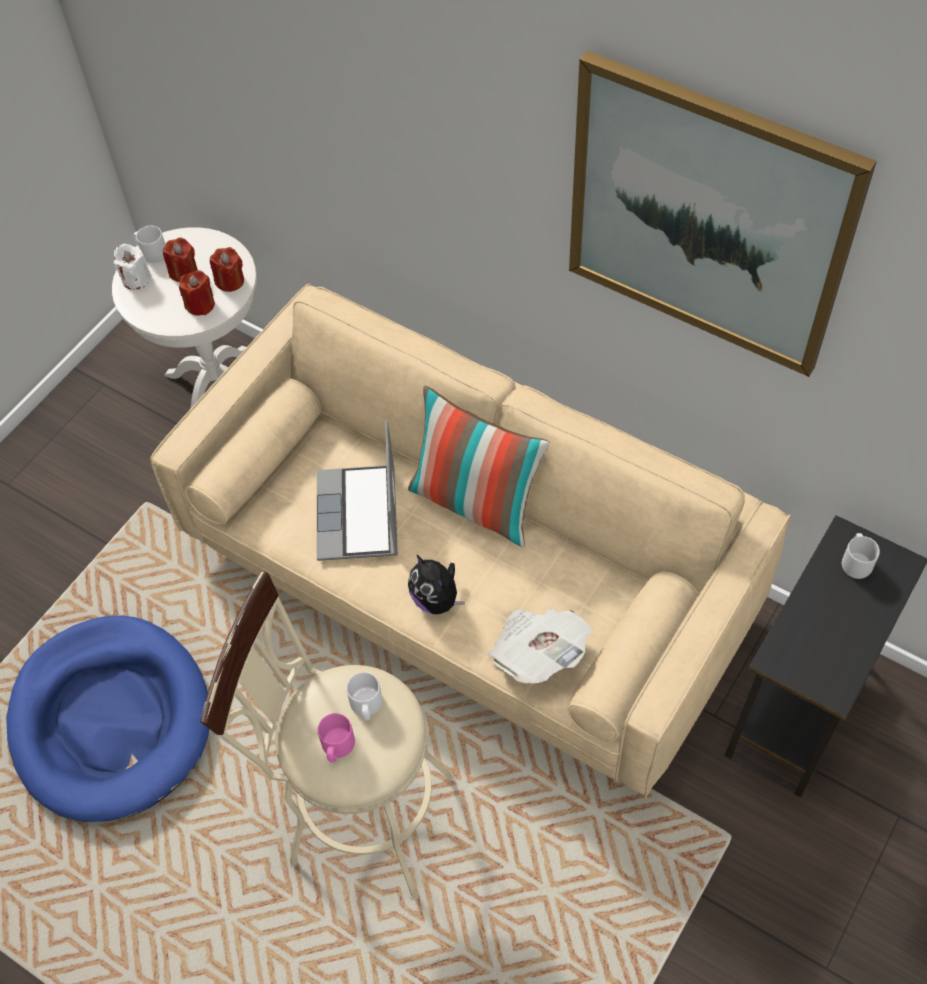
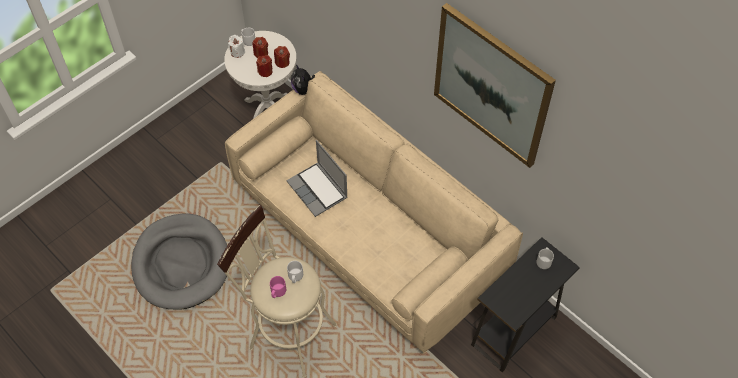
camera: 10 degrees right, 0 degrees up
blue dog bed [6,615,210,822] -> grey dog bed [131,214,227,310]
laptop [317,420,398,561] -> laptop turned 45 degrees counterclockwise [286,140,348,217]
pillow [408,386,550,547] -> none
plush toy [408,555,465,614] -> plush toy moved to [291,64,315,95]
newspaper [487,609,592,683] -> none

